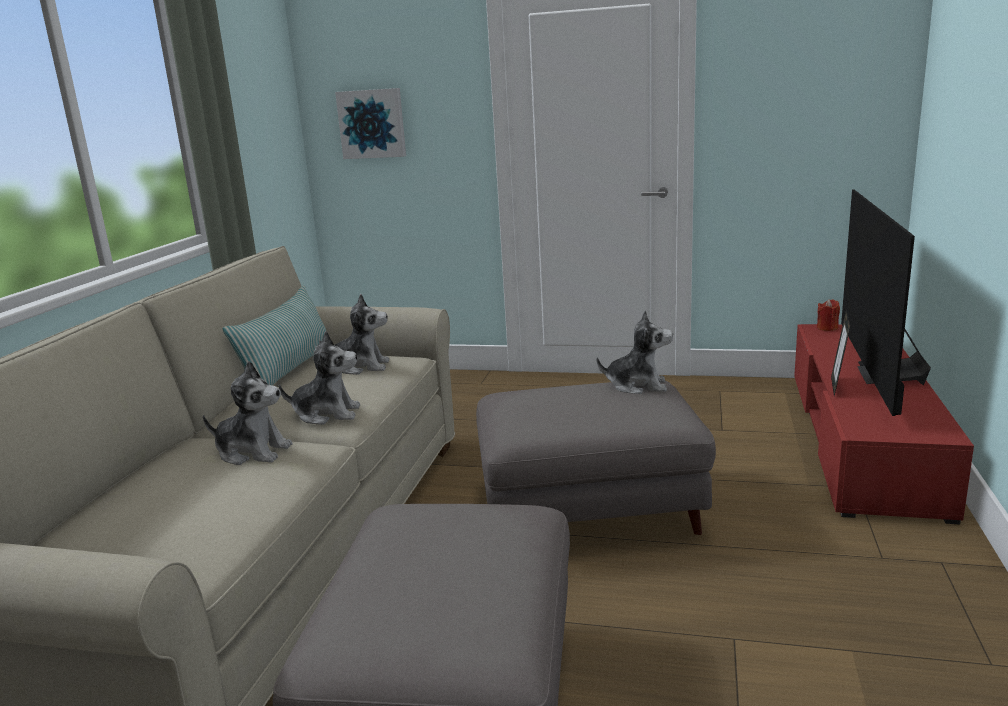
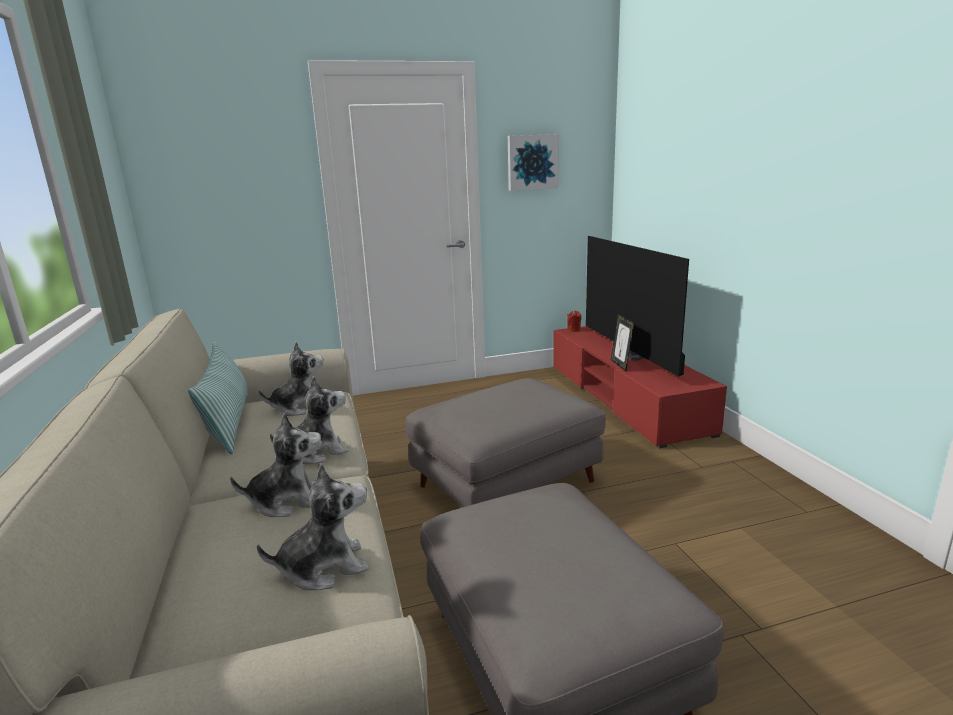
camera: 30 degrees left, 0 degrees up
picture [335,88,406,159] -> picture moved to [508,134,559,191]
plush toy [596,310,673,394] -> plush toy moved to [257,463,369,591]

